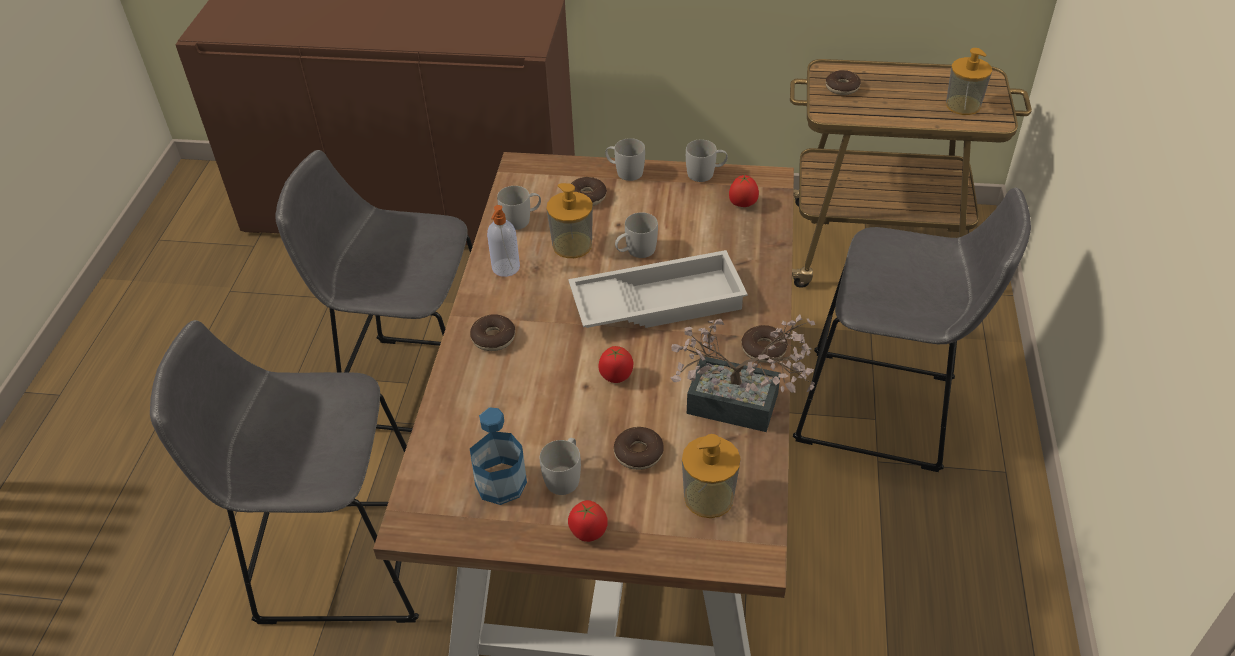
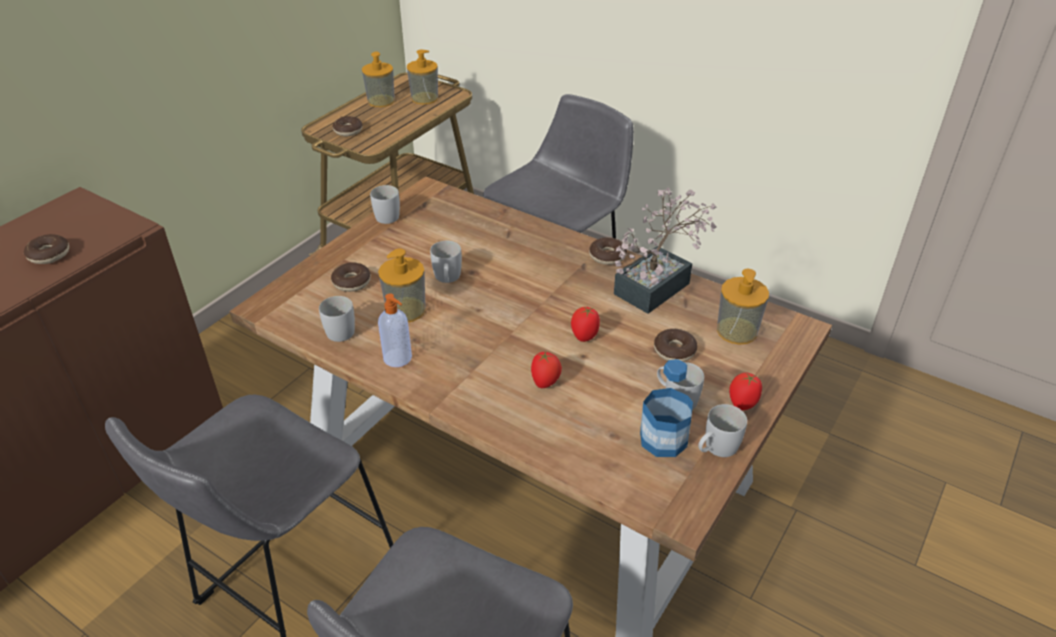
camera: 65 degrees left, 5 degrees down
donut [470,314,515,351] -> donut moved to [24,234,69,264]
white tray [568,250,748,328] -> none
white mug [605,138,645,181] -> white mug moved to [698,404,747,457]
tomato [729,175,759,207] -> tomato moved to [531,351,562,388]
none -> soap dispenser [362,51,395,107]

